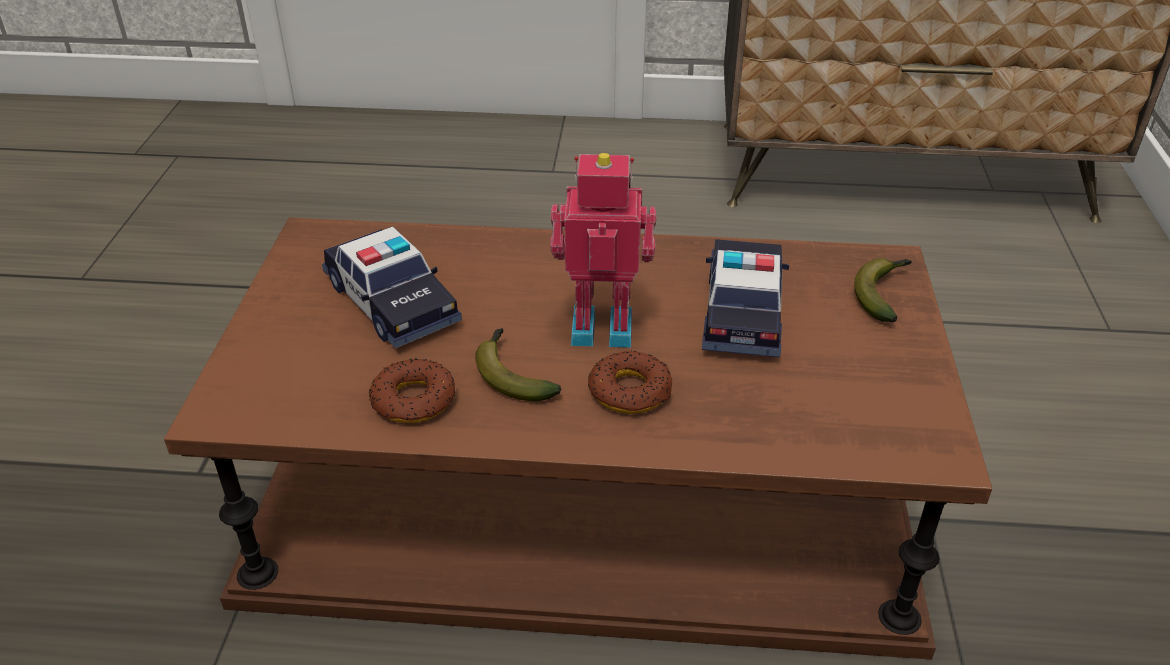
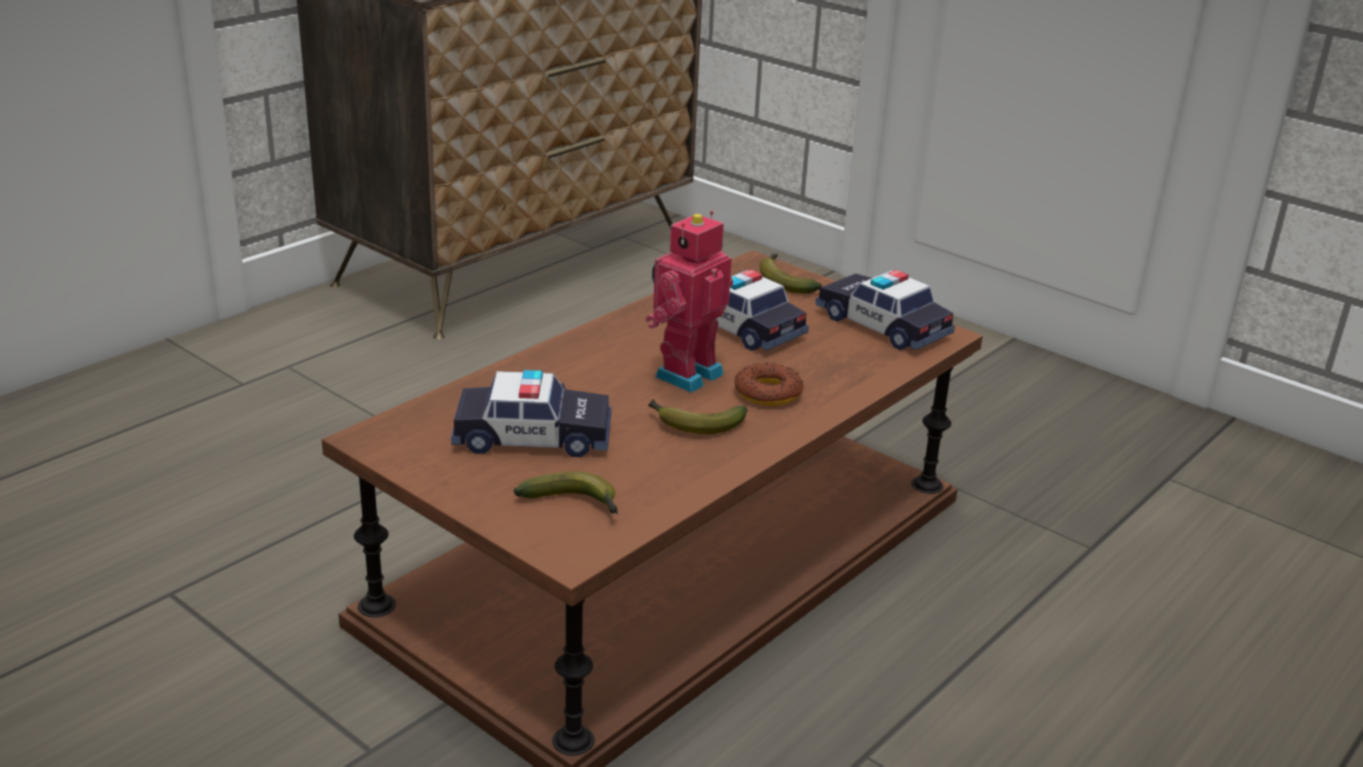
camera: 55 degrees left, 10 degrees down
donut [369,358,455,423] -> none
none -> banana [514,472,618,514]
none -> toy car [815,270,955,350]

